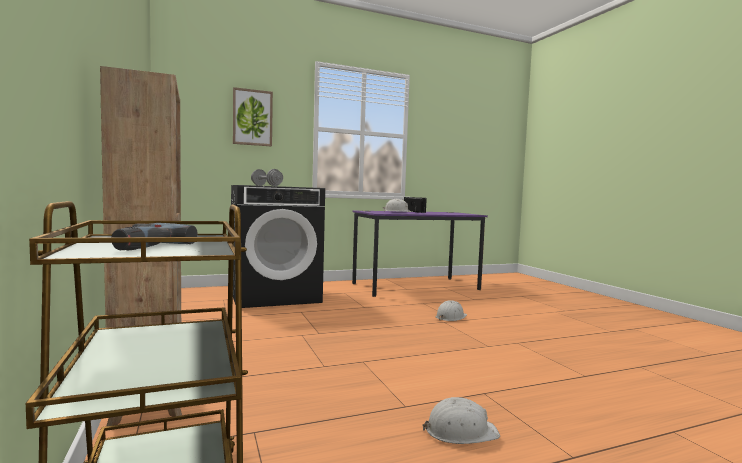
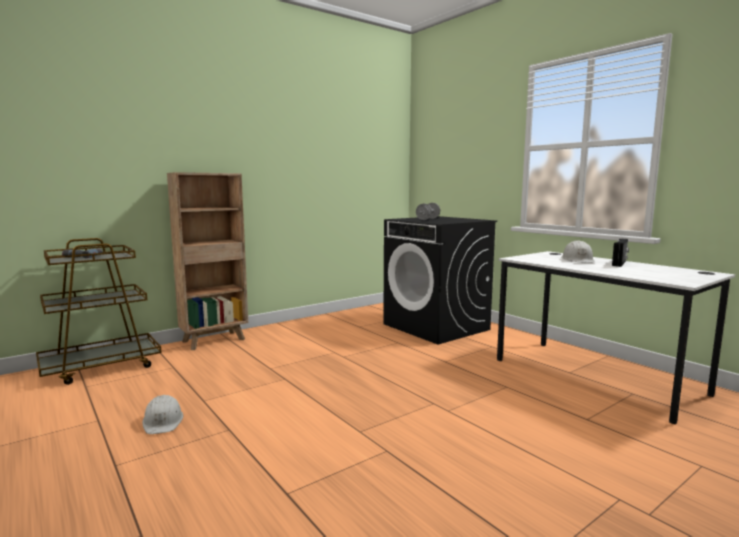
camera: 75 degrees right, 5 degrees up
picture [233,87,273,147] -> none
purple desk [352,211,488,297] -> white desk [497,251,735,424]
white hard hat [436,300,467,321] -> none

